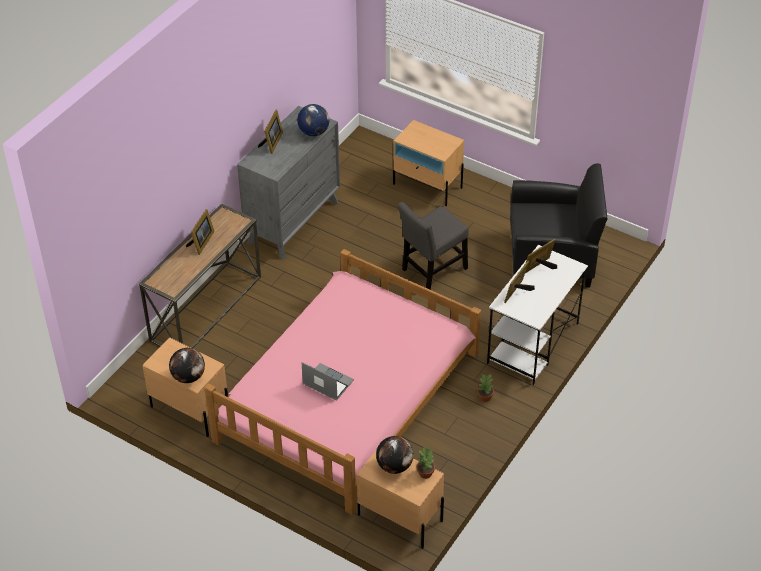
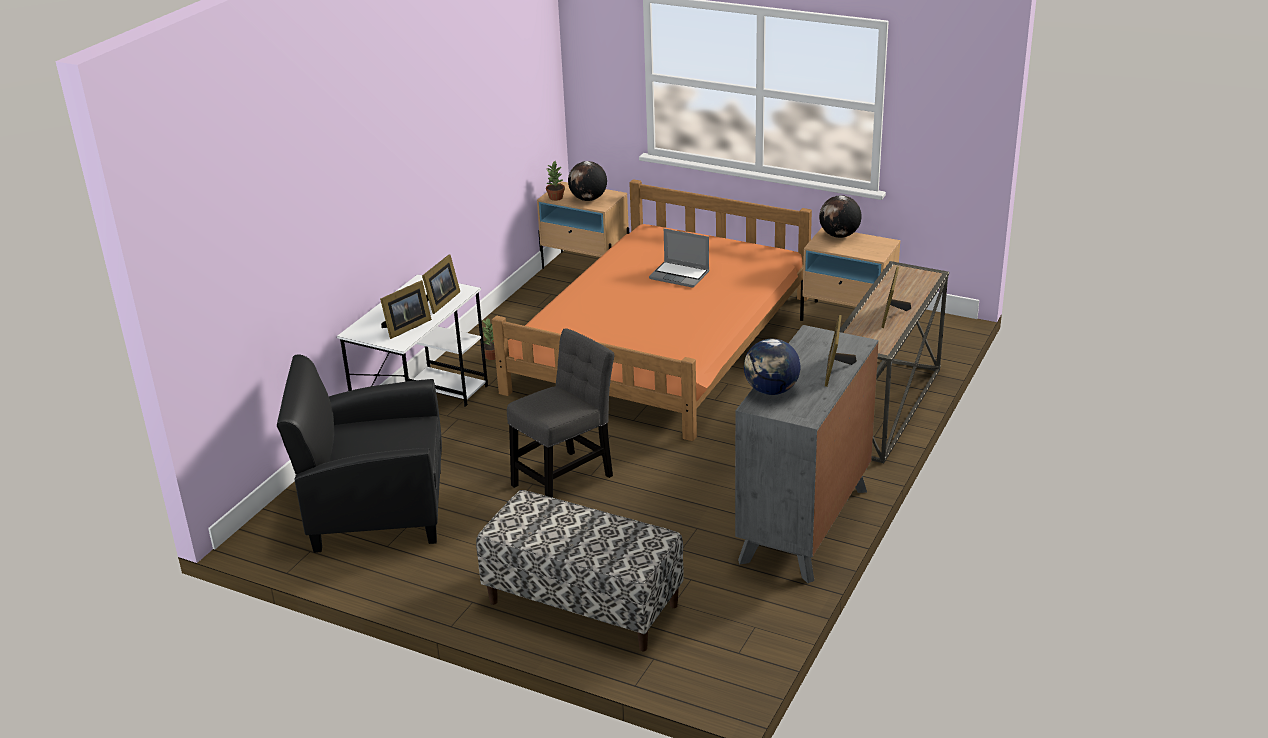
camera: 175 degrees right, 15 degrees down
pink bed [205,249,481,515] -> orange bed [492,179,812,441]
beige nightstand [393,120,464,206] -> bench [476,490,683,651]

